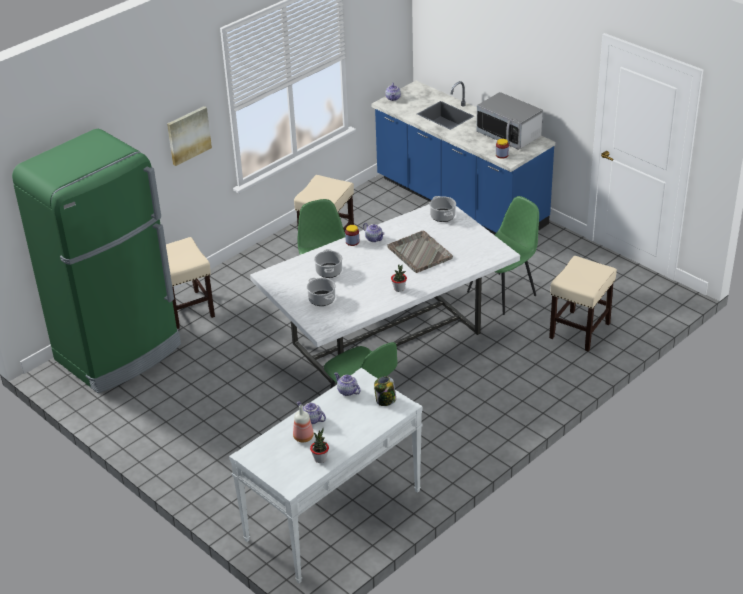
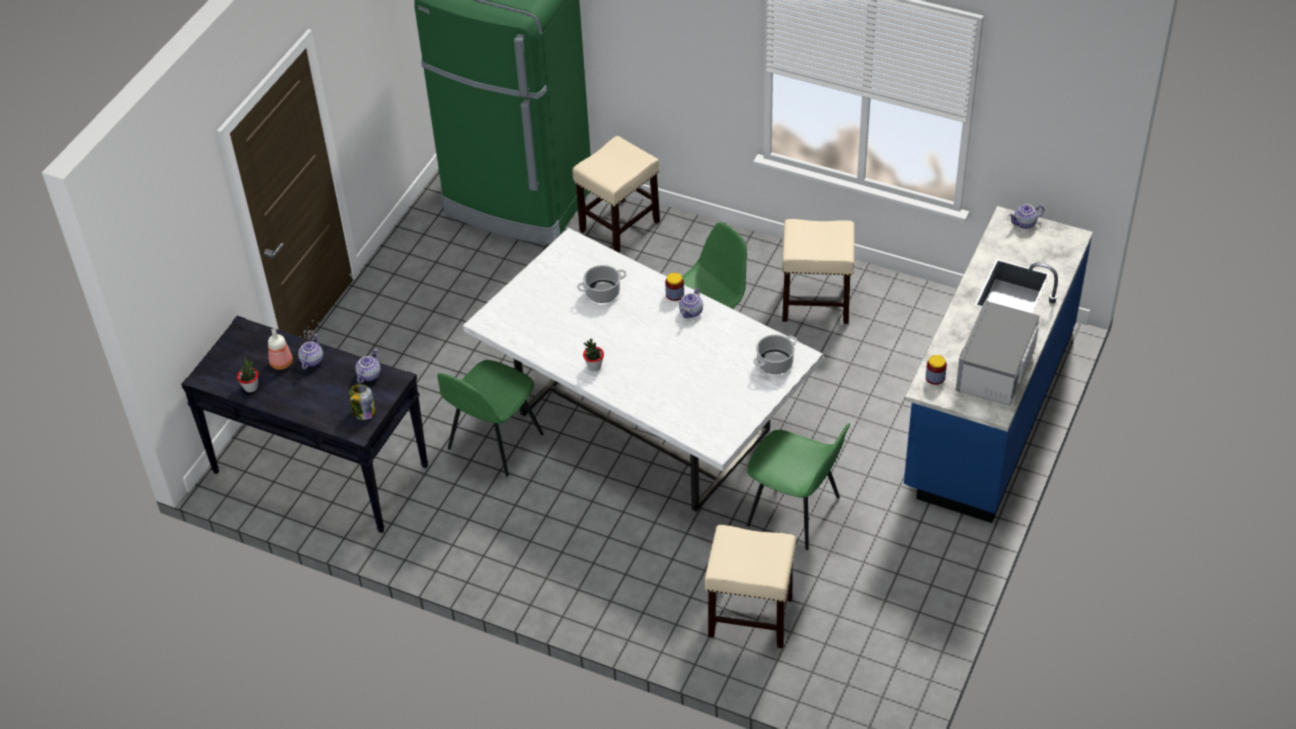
camera: 70 degrees right, 10 degrees up
picture [167,106,212,166] -> none
white console table [229,368,423,583] -> black console table [181,316,428,533]
cooking pot [307,278,336,306] -> none
grey tray [388,230,453,273] -> none

